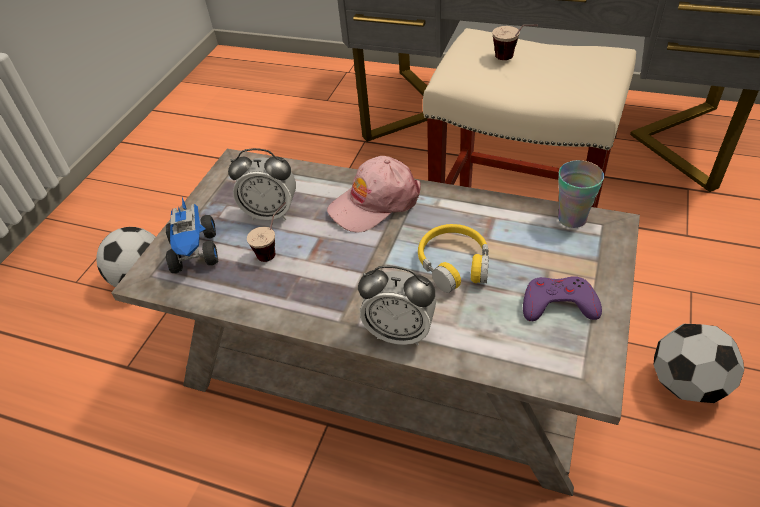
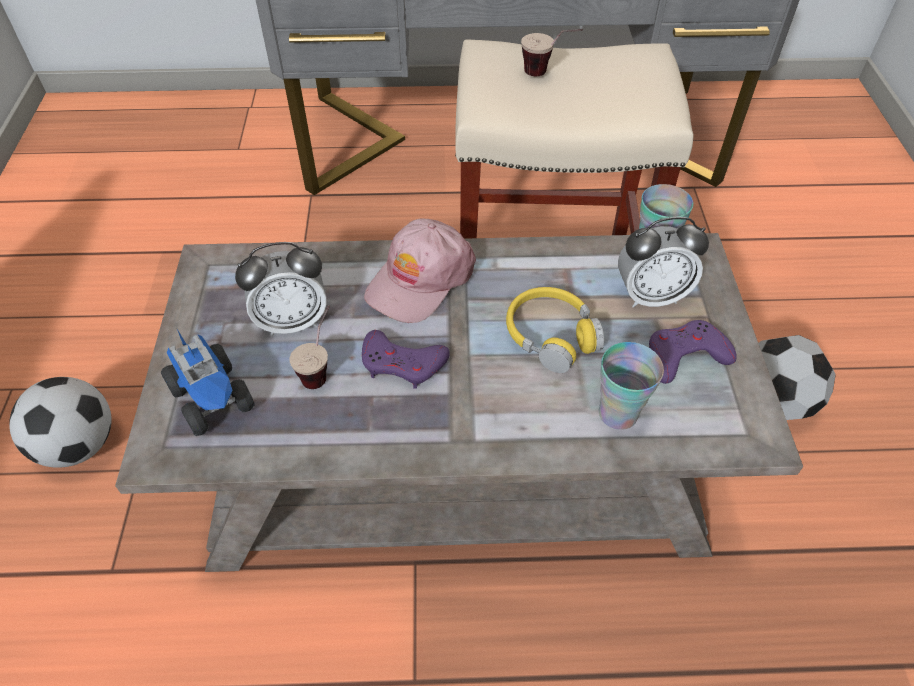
camera: 25 degrees left, 5 degrees up
alarm clock [358,266,436,345] -> alarm clock moved to [618,217,709,308]
none -> purple game controller [362,330,450,389]
none -> cup [599,342,664,430]

